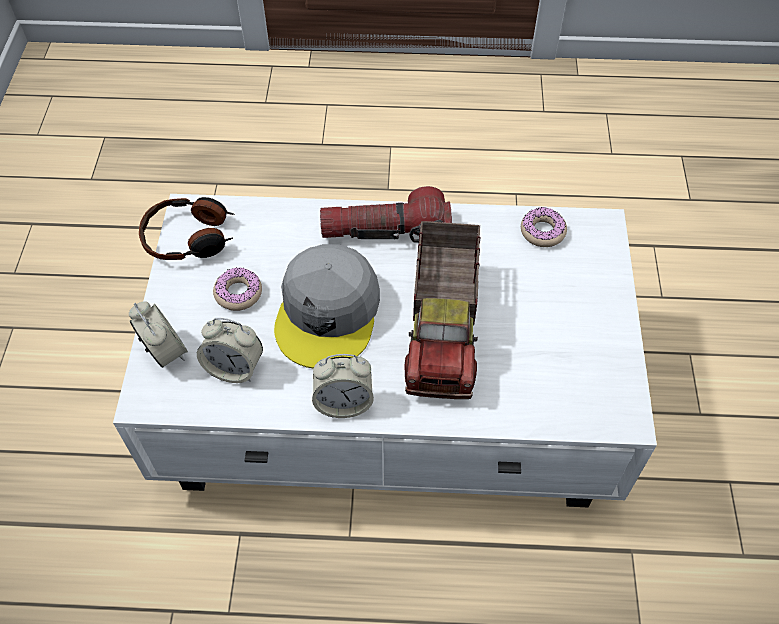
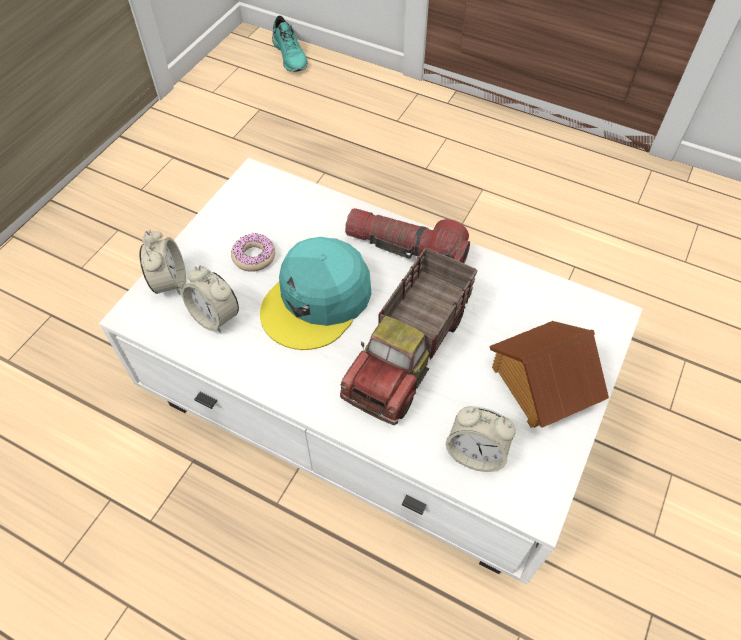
camera: 25 degrees right, 0 degrees up
headphones [139,197,234,260] -> none
grey cap [274,244,380,369] -> turquoise cap [260,237,371,350]
alarm clock [312,354,374,418] -> alarm clock moved to [446,406,515,472]
donut [521,207,567,247] -> none
none -> turquoise shoe [272,15,308,72]
none -> toy house [489,321,609,428]

